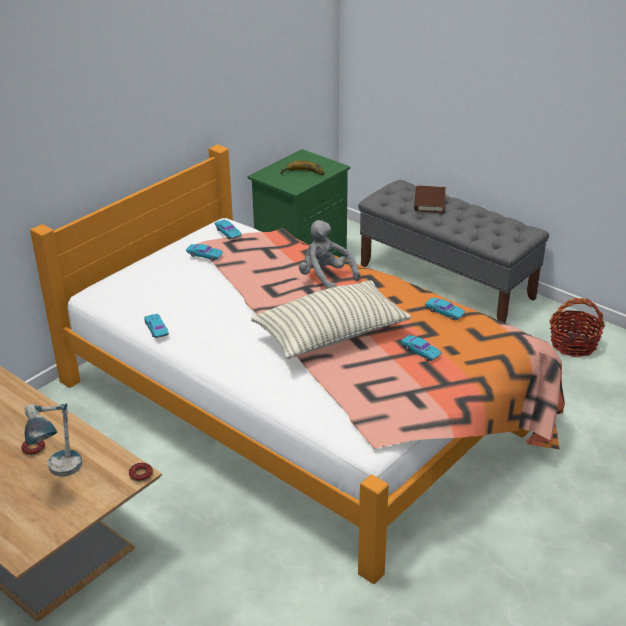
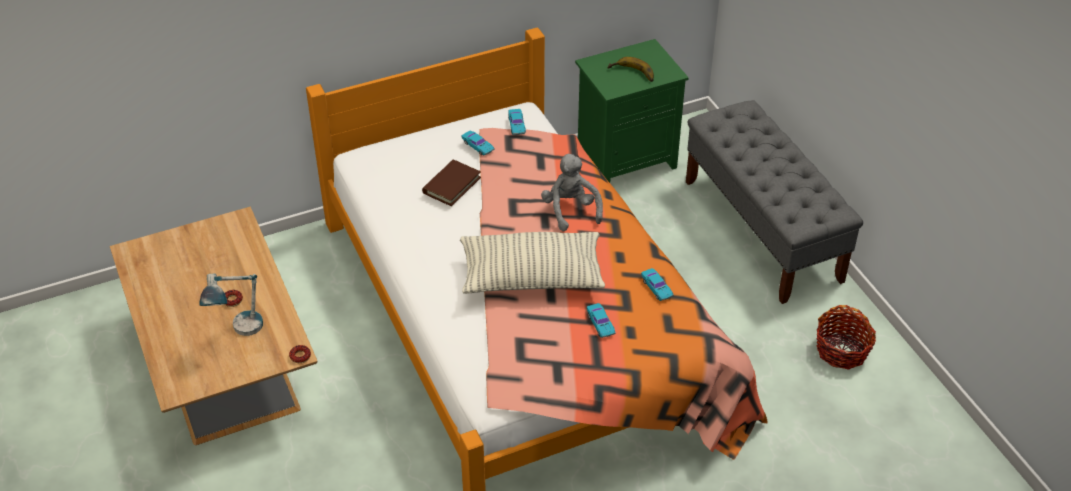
camera: 25 degrees right, 10 degrees up
turquoise toy car [144,314,169,338] -> none
brown book [414,186,445,213] -> brown book moved to [422,160,481,206]

